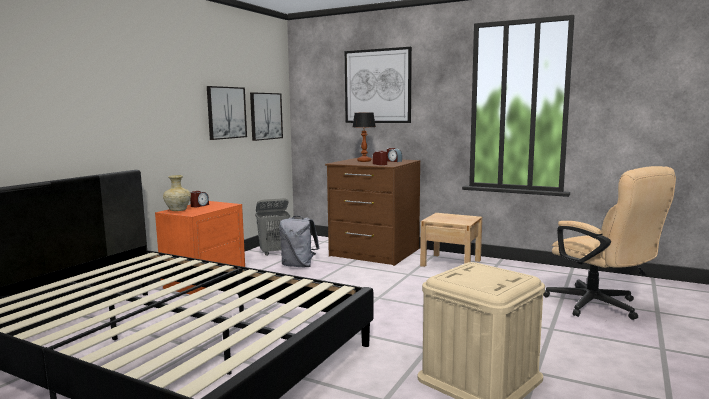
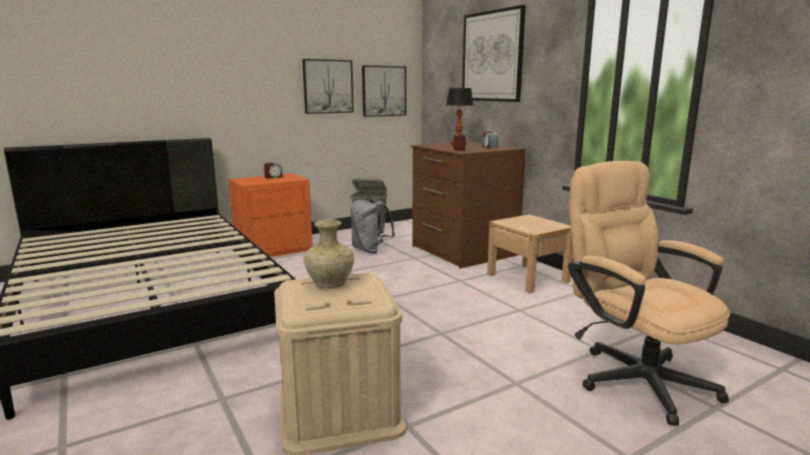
camera: 30 degrees right, 5 degrees up
beige vase [163,175,191,211] -> beige vase moved to [304,219,354,289]
beige office chair [543,166,676,320] -> beige office chair turned 150 degrees clockwise [568,161,730,426]

